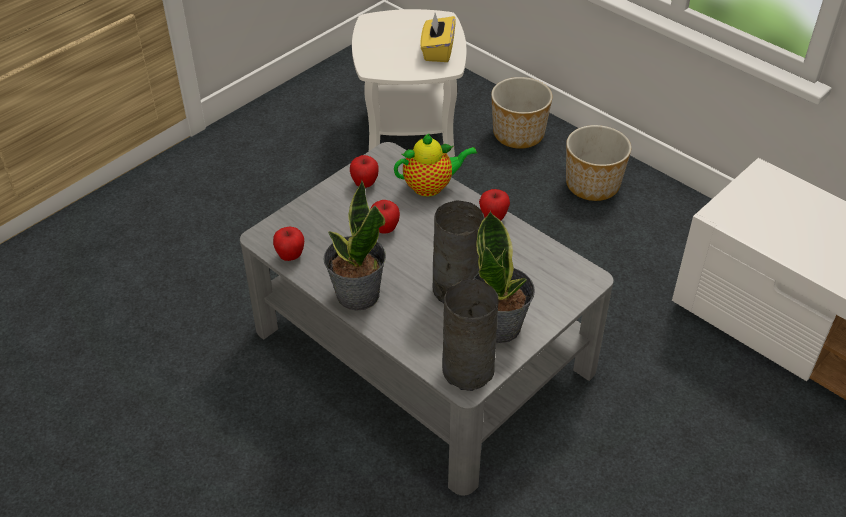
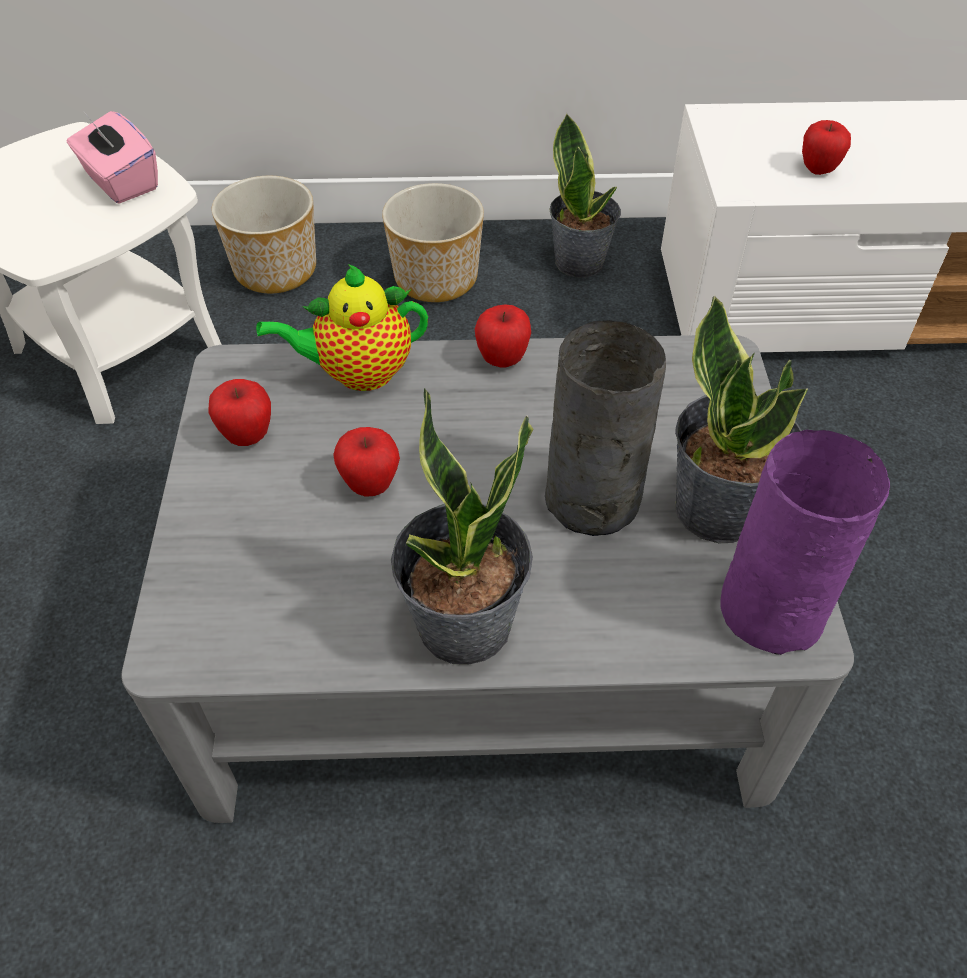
camera: 45 degrees left, 5 degrees up
apple [273,227,304,261] -> apple moved to [802,120,851,175]
teapot [394,133,477,197] -> teapot turned 135 degrees counterclockwise [256,264,428,391]
yellow tissue box [420,13,456,62] -> pink tissue box [67,111,158,204]
grey vase [442,279,498,391] -> purple vase [720,430,890,655]
none -> potted plant [550,113,621,278]

